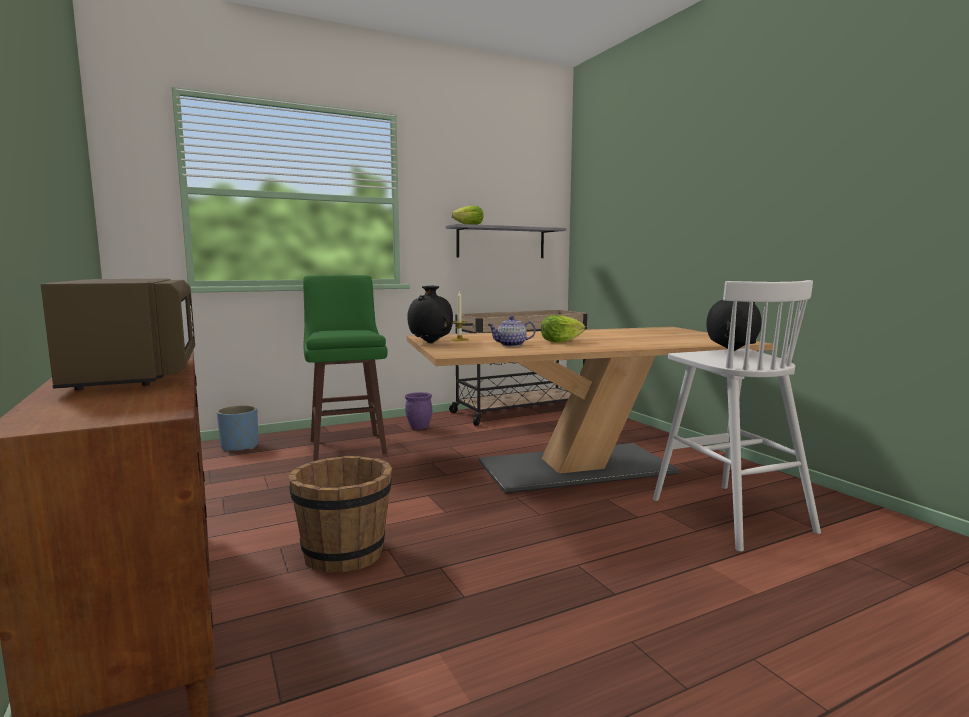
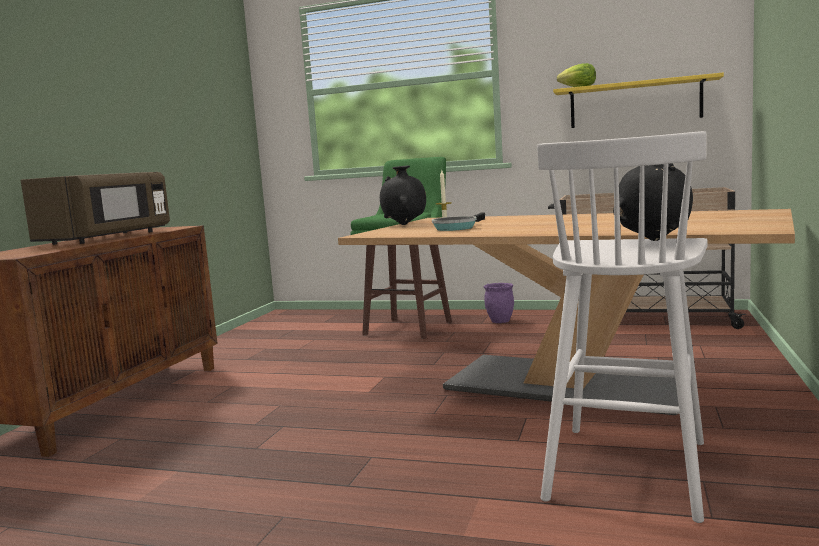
camera: 45 degrees right, 0 degrees up
blue planter [217,405,258,452] -> none
brown bucket [288,456,392,572] -> none
grey shelf [446,224,566,258] -> yellow shelf [553,73,724,128]
teapot [487,316,536,346] -> frying pan [432,212,485,231]
lettuce [541,315,585,343] -> none

